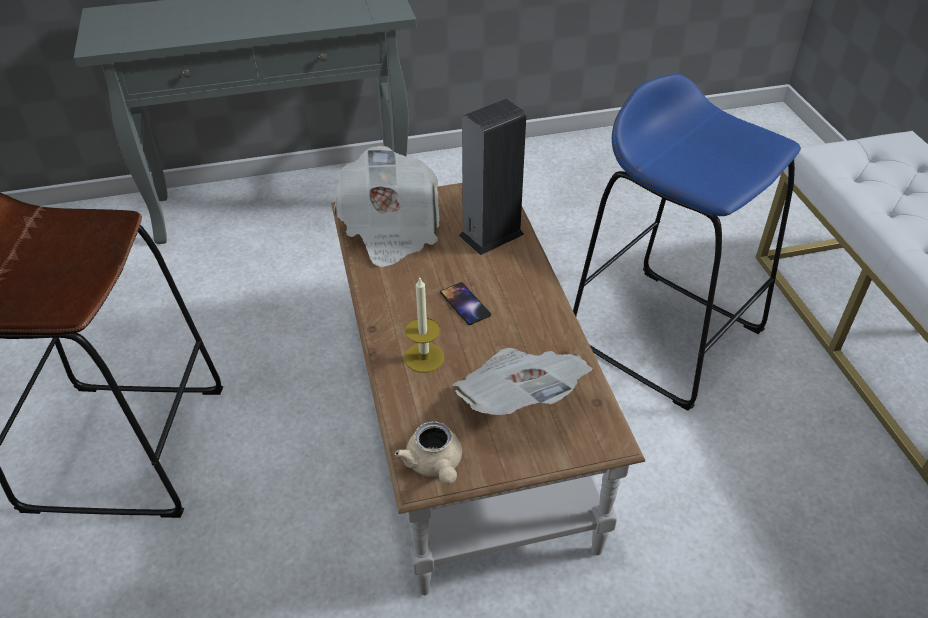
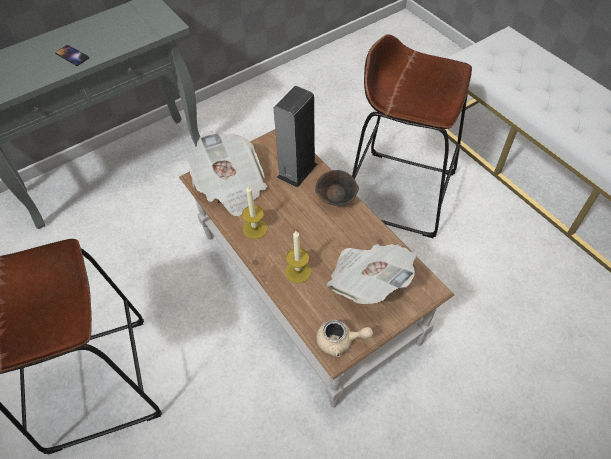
camera: 20 degrees left, 10 degrees up
beige teapot [395,421,462,485] -> beige teapot turned 45 degrees counterclockwise [316,320,373,357]
phone [440,282,491,325] -> phone moved to [55,45,89,66]
blue stool [573,74,801,411] -> brown stool [352,34,472,238]
none -> candle [242,186,267,239]
none -> brown bowl [315,170,359,206]

